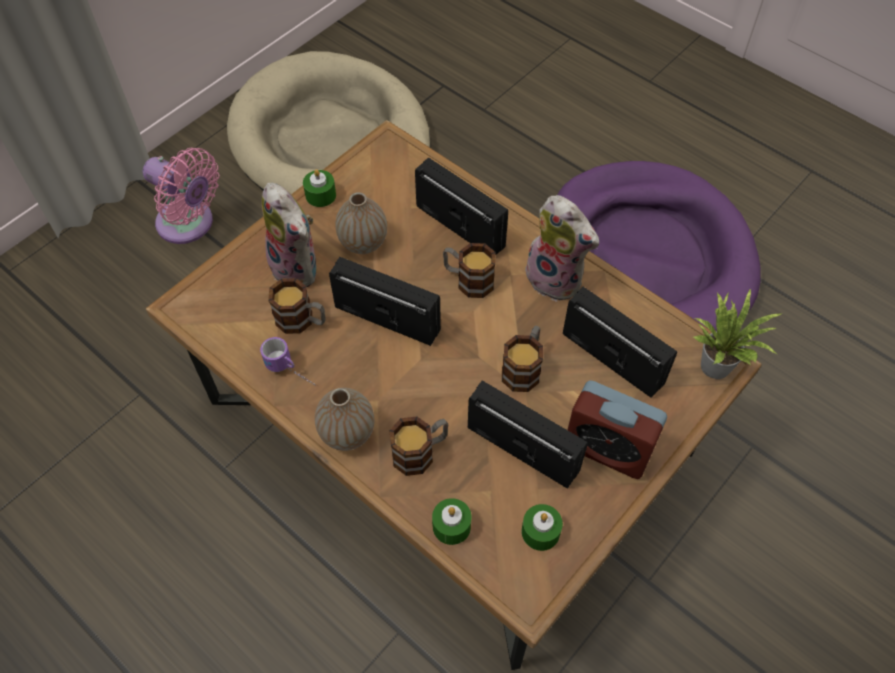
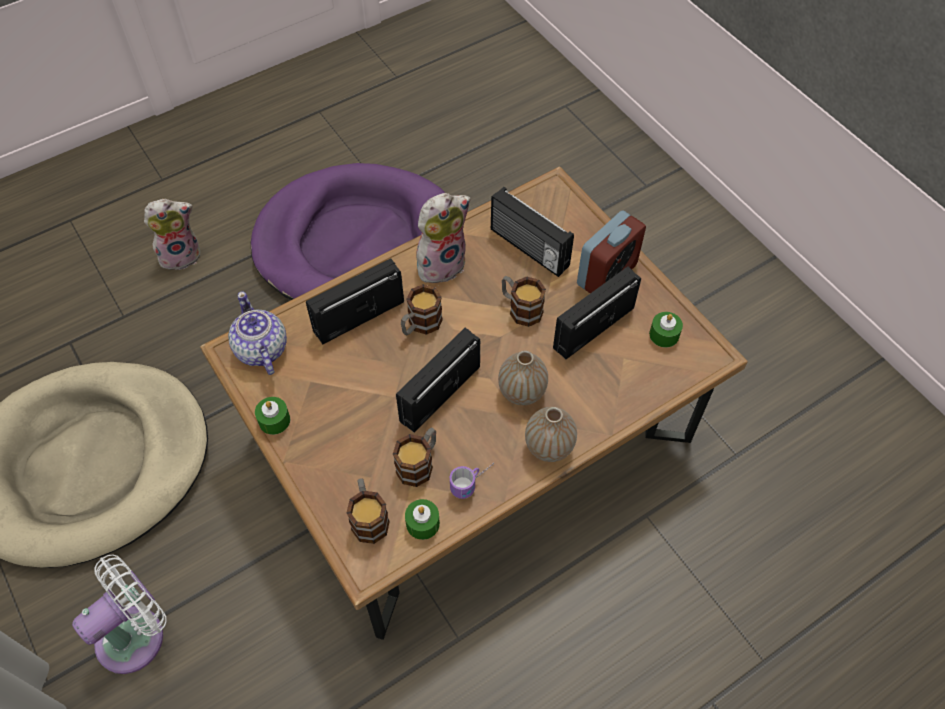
camera: 75 degrees left, 0 degrees up
pink fan [143,147,220,244] -> white fan [72,554,167,674]
plush toy [262,183,316,287] -> plush toy moved to [144,199,200,270]
vase [335,192,387,254] -> vase moved to [498,350,548,405]
mug [389,416,448,476] -> mug moved to [347,478,390,544]
green candle [432,498,471,545] -> green candle moved to [405,499,440,540]
radio [563,287,677,398] -> radio turned 105 degrees counterclockwise [491,187,574,277]
potted plant [694,288,781,379] -> none
none -> teapot [228,291,287,375]

